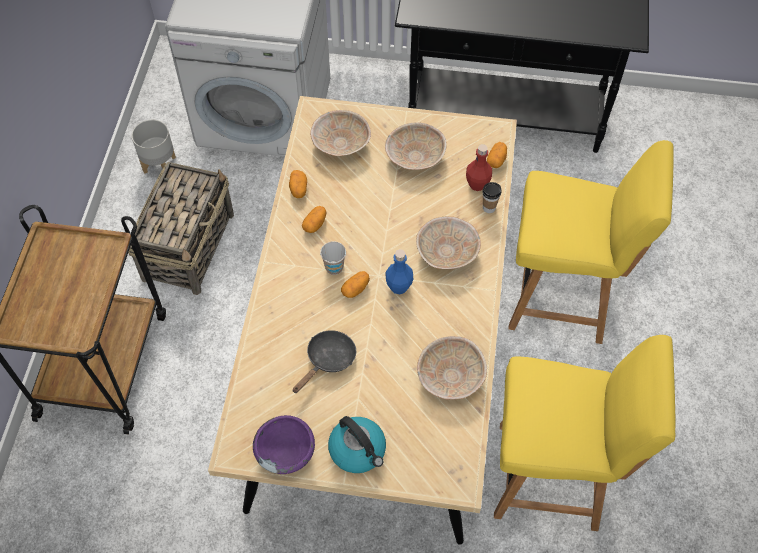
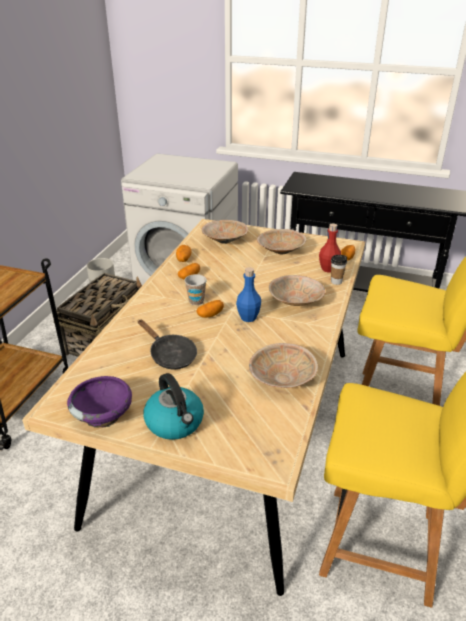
camera: 10 degrees right, 25 degrees down
black frying pan [293,330,356,393] -> black frying pan turned 90 degrees clockwise [138,320,197,369]

